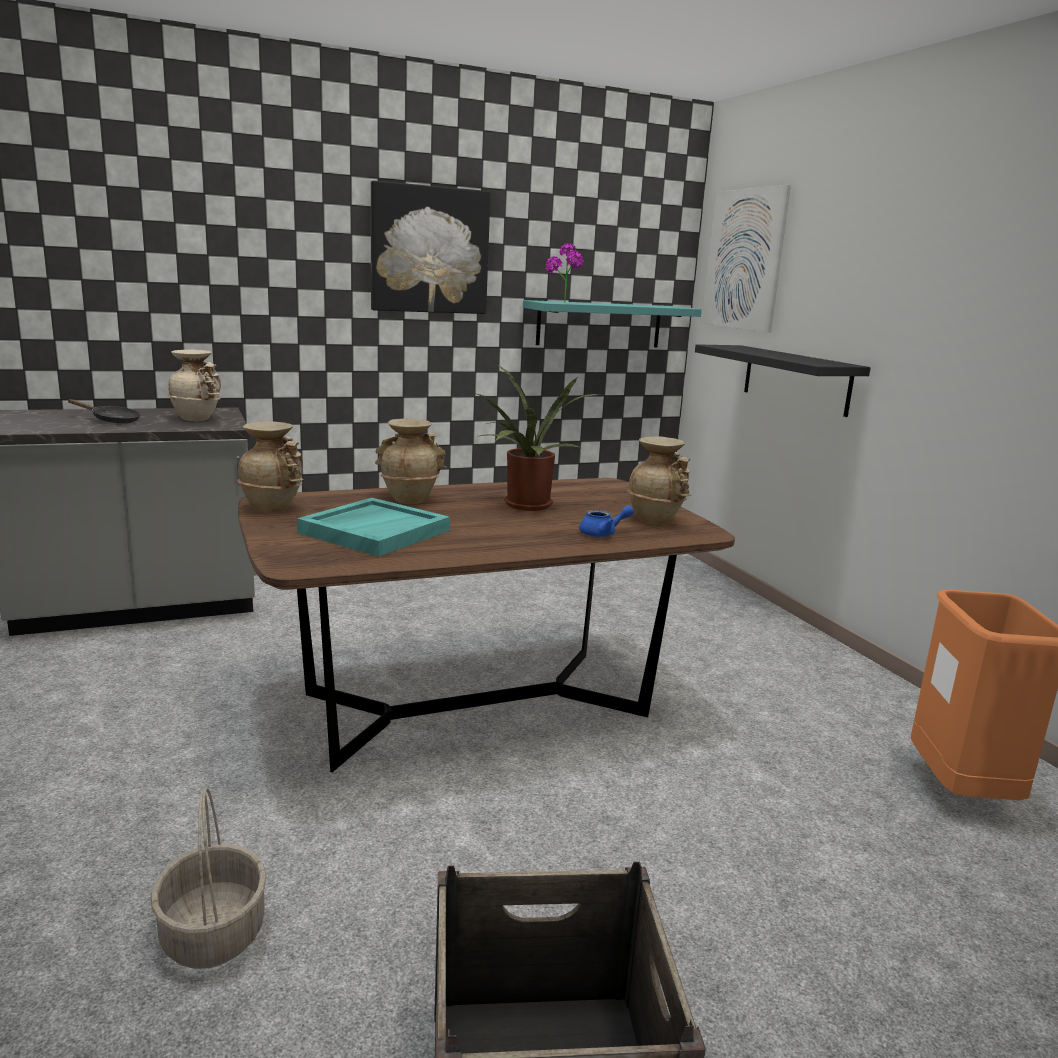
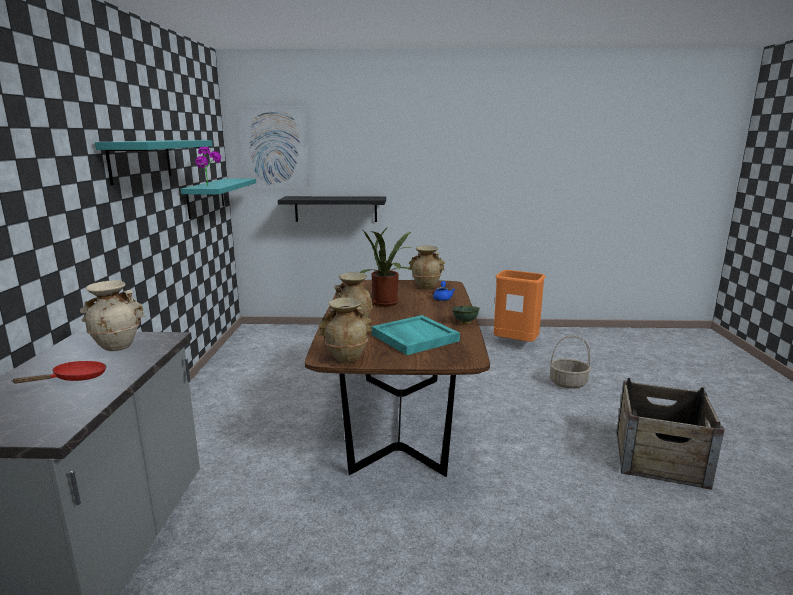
camera: 65 degrees left, 0 degrees up
black frying pan [68,399,141,423] -> red frying pan [12,361,106,384]
basket [151,787,267,969] -> basket moved to [550,335,591,389]
picture [371,181,491,314] -> turquoise shelf [95,140,213,185]
none -> green bowl [452,306,480,324]

